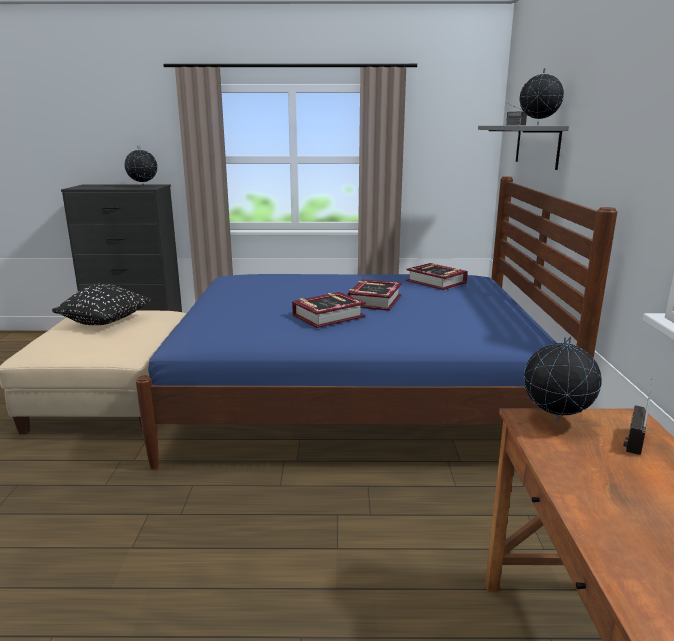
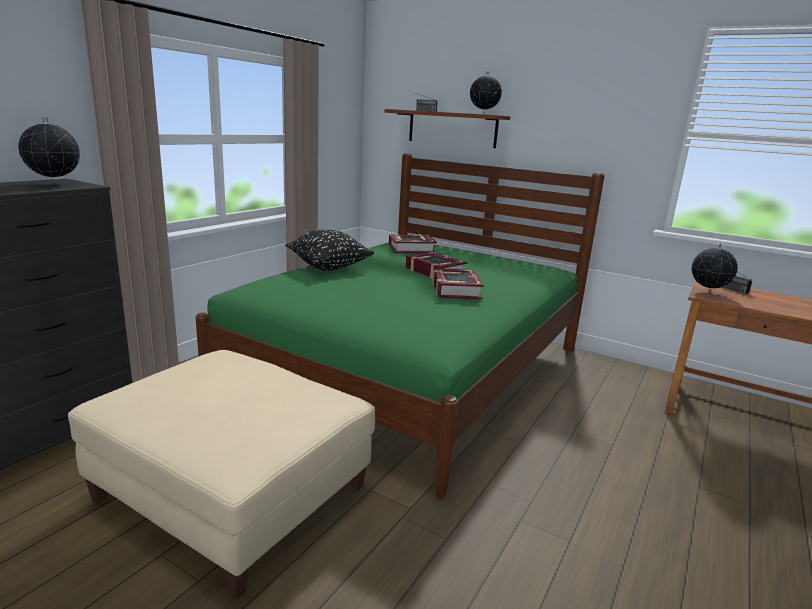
camera: 60 degrees left, 0 degrees up
black pillow [52,284,151,325] -> black pillow moved to [285,229,374,271]
blue bed [136,176,617,469] -> green bed [195,153,605,500]
grey shelf [478,126,569,170] -> brown shelf [385,109,510,148]

